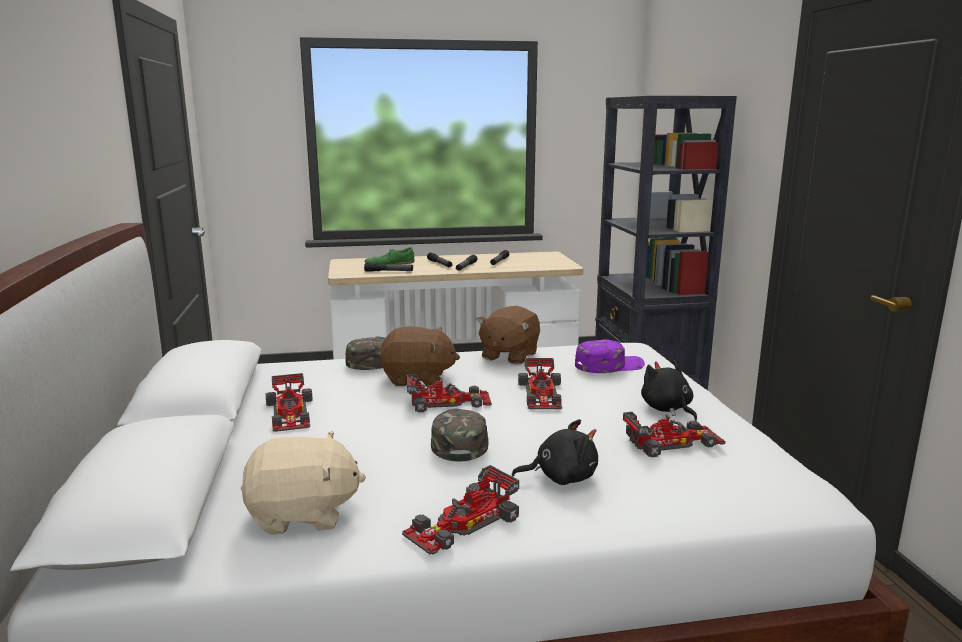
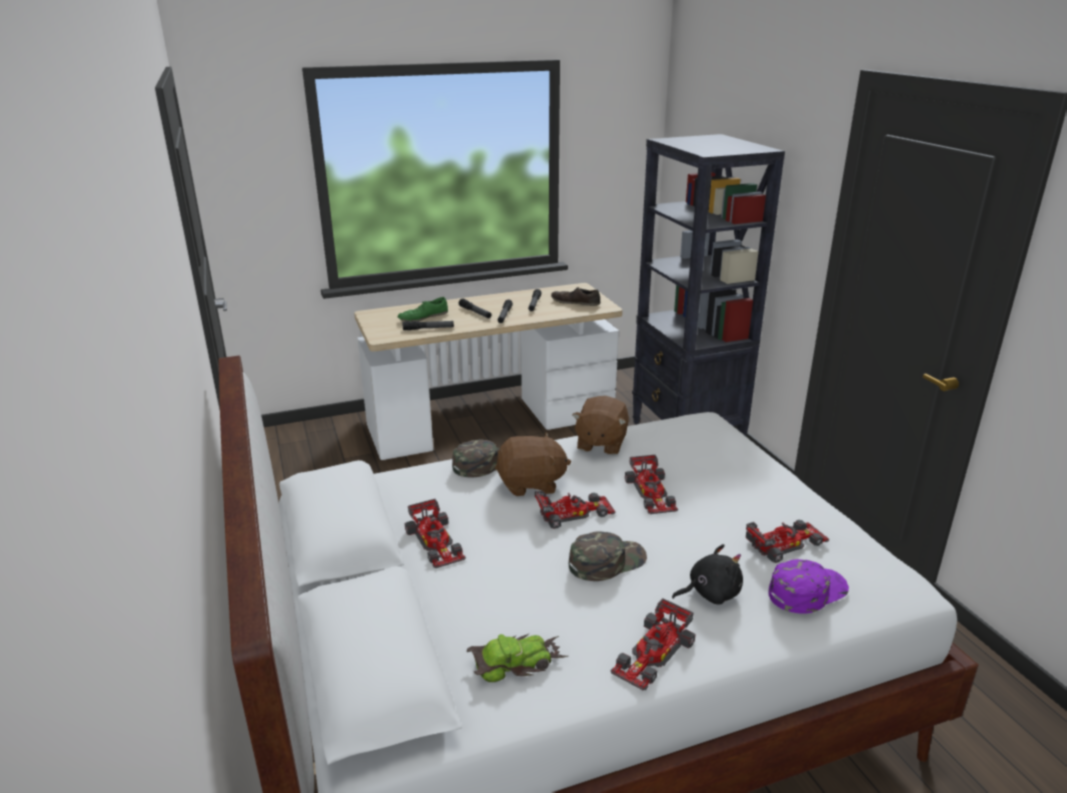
camera: 10 degrees left, 10 degrees up
beige plush toy [241,431,366,535] -> toy car [467,634,568,682]
green cap [431,408,489,461] -> green cap turned 75 degrees clockwise [569,531,647,581]
purple cap [575,339,645,373] -> purple cap moved to [769,559,849,614]
black plush toy [641,360,697,421] -> none
none -> brown shoe [551,288,600,306]

